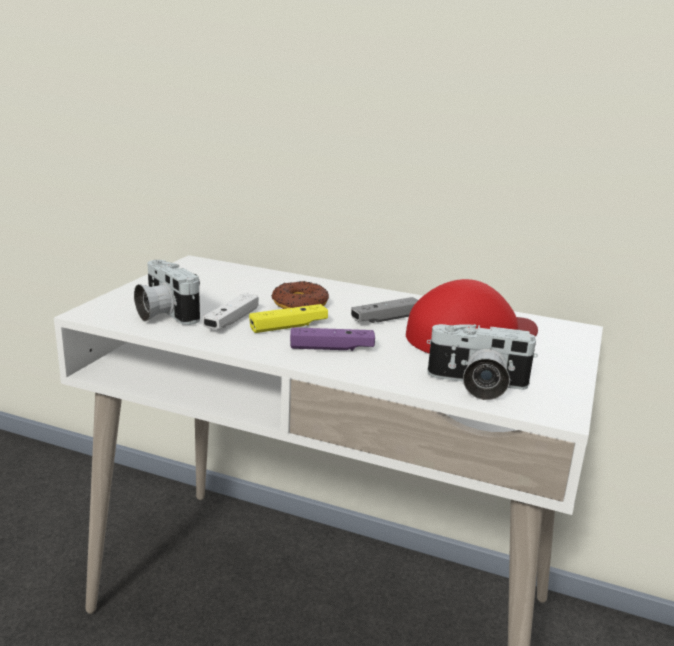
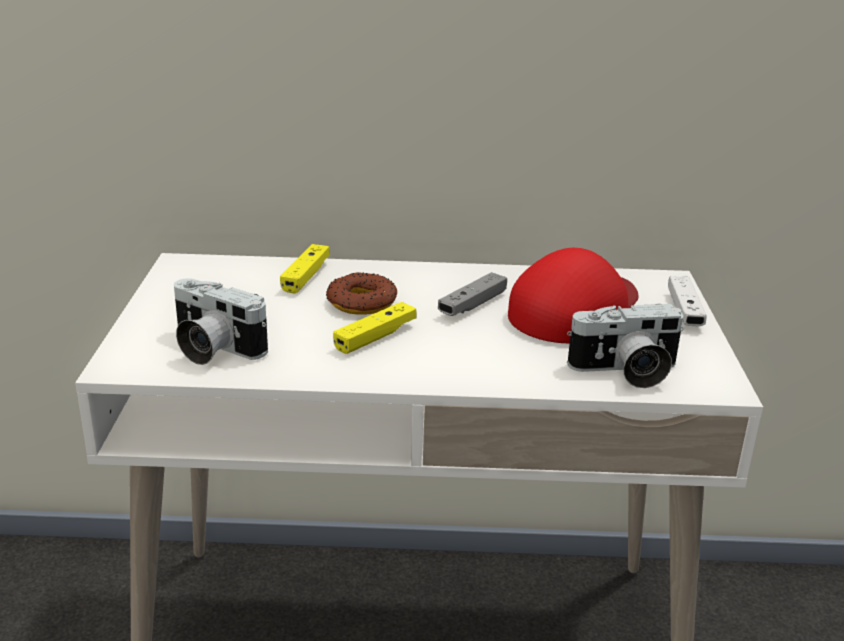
camera: 20 degrees left, 5 degrees up
white game controller [203,293,259,329] -> white game controller moved to [668,276,707,326]
purple game controller [290,327,375,351] -> none
none -> yellow game controller [280,244,330,294]

